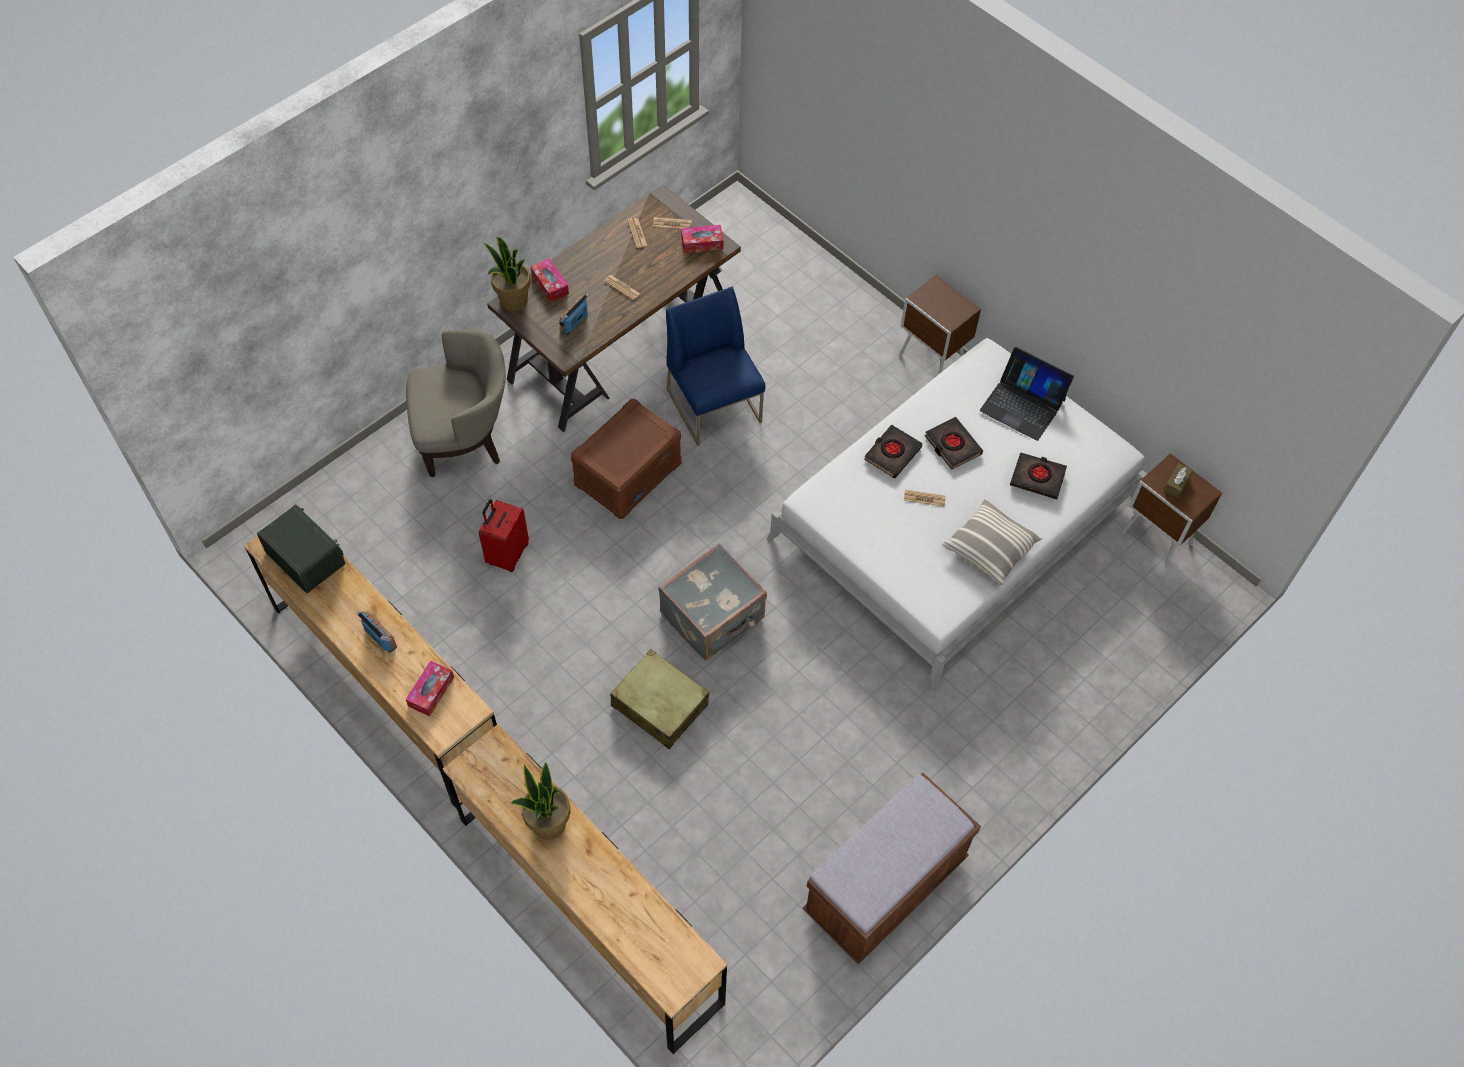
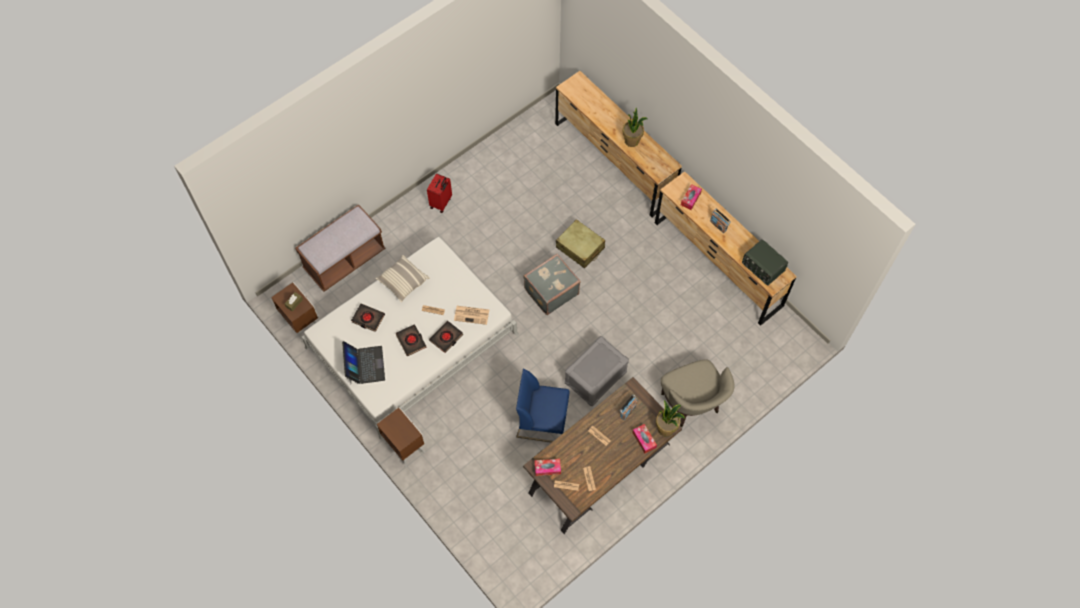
camera: 175 degrees left, 5 degrees up
beige armchair [406,329,506,477] -> beige armchair turned 105 degrees counterclockwise [661,359,735,427]
red suitcase [479,499,529,572] -> red suitcase moved to [427,173,452,213]
brown storage box [571,399,681,519] -> grey storage box [565,336,629,406]
blue chair [666,286,766,446] -> blue chair turned 120 degrees clockwise [516,369,569,443]
brown bench [803,772,981,965] -> brown bench moved to [295,204,385,292]
laptop [980,347,1074,441] -> laptop turned 45 degrees clockwise [342,341,385,384]
none -> newspaper [454,306,489,325]

